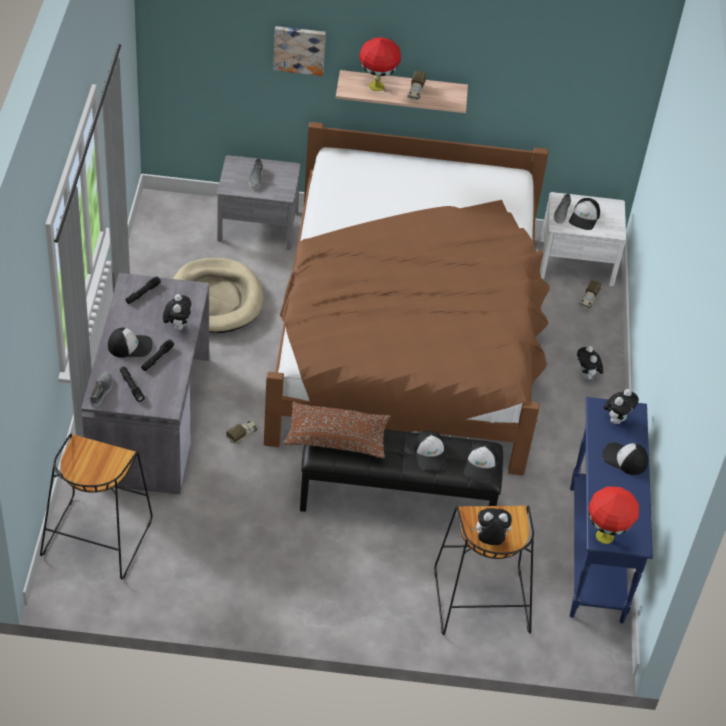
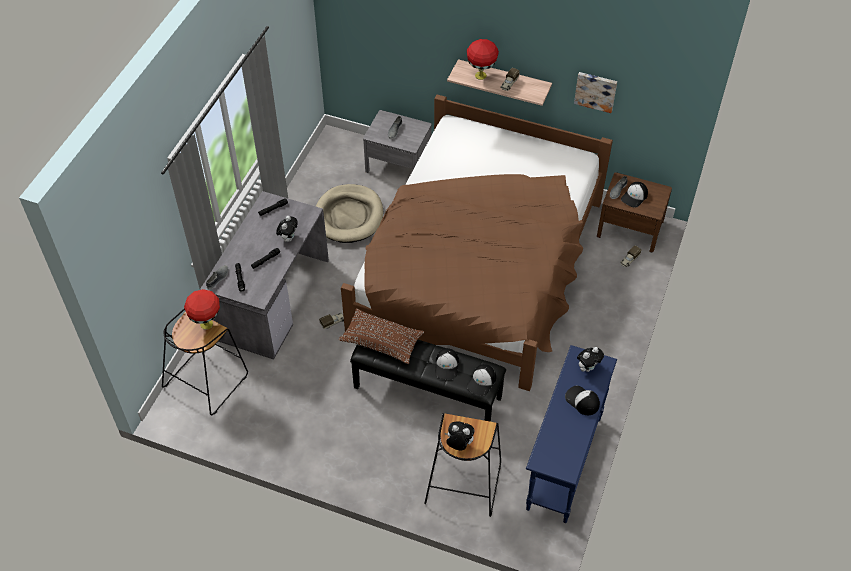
camera: 20 degrees right, 5 degrees up
cap [108,328,152,358] -> none
picture [273,26,326,76] -> picture moved to [574,72,617,113]
white nightstand [540,192,626,287] -> brown nightstand [597,172,672,252]
plush toy [577,346,603,381] -> none
red table lamp [588,486,639,544] -> red table lamp moved to [184,289,220,330]

